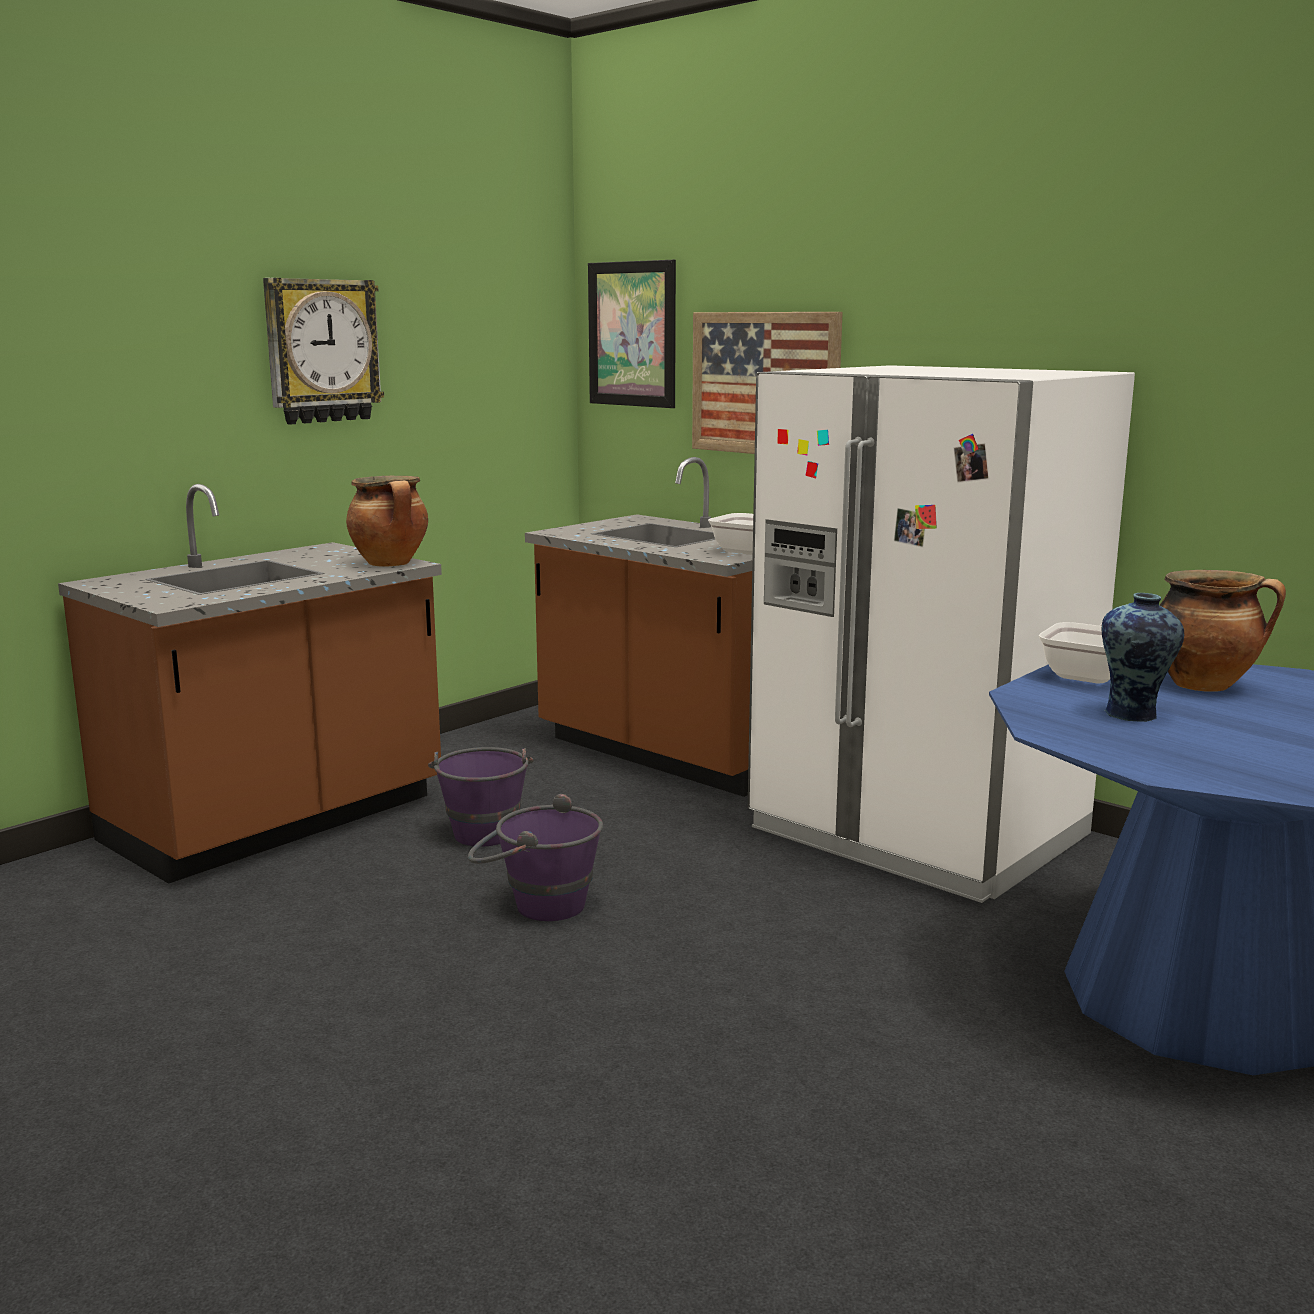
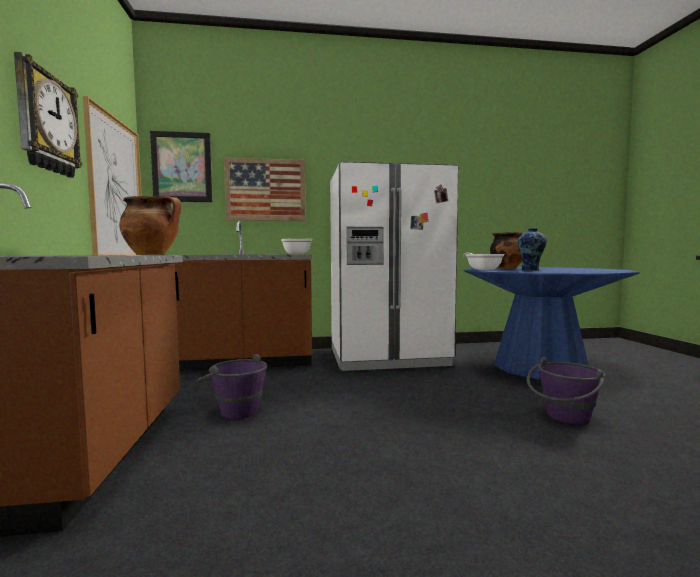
camera: 50 degrees left, 10 degrees down
purple bucket [468,794,603,921] -> purple bucket moved to [527,357,605,425]
none -> picture [83,96,142,256]

